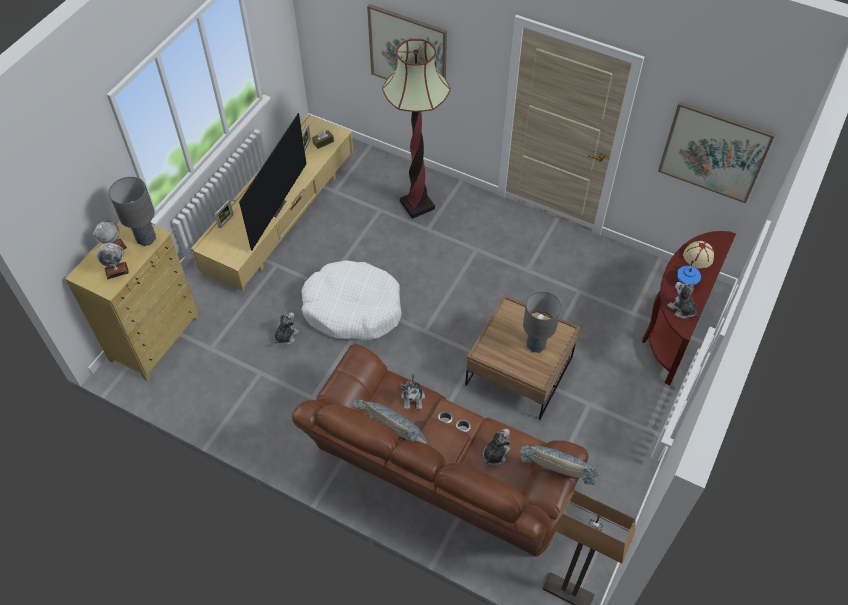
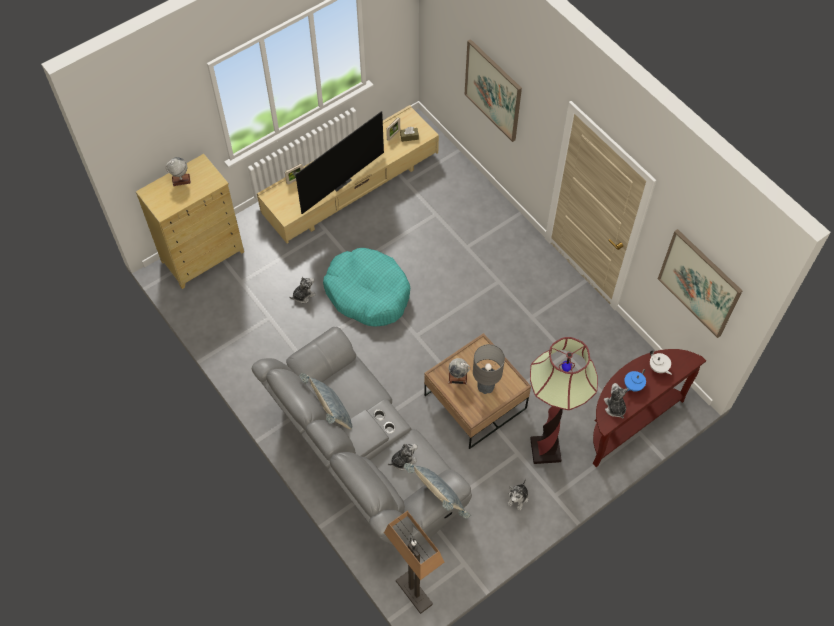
camera: 25 degrees right, 5 degrees up
globe [97,243,129,280] -> globe moved to [449,358,470,384]
grey table lamp [109,177,156,246] -> none
brown sofa [292,344,589,557] -> grey sofa [252,327,472,549]
white dog bed [301,260,401,340] -> turquoise dog bed [323,248,410,327]
floor lamp [382,39,450,219] -> floor lamp moved to [530,337,598,464]
plush toy [400,374,425,410] -> plush toy moved to [507,479,529,511]
beige hat [683,241,714,268] -> white teapot [650,350,672,375]

